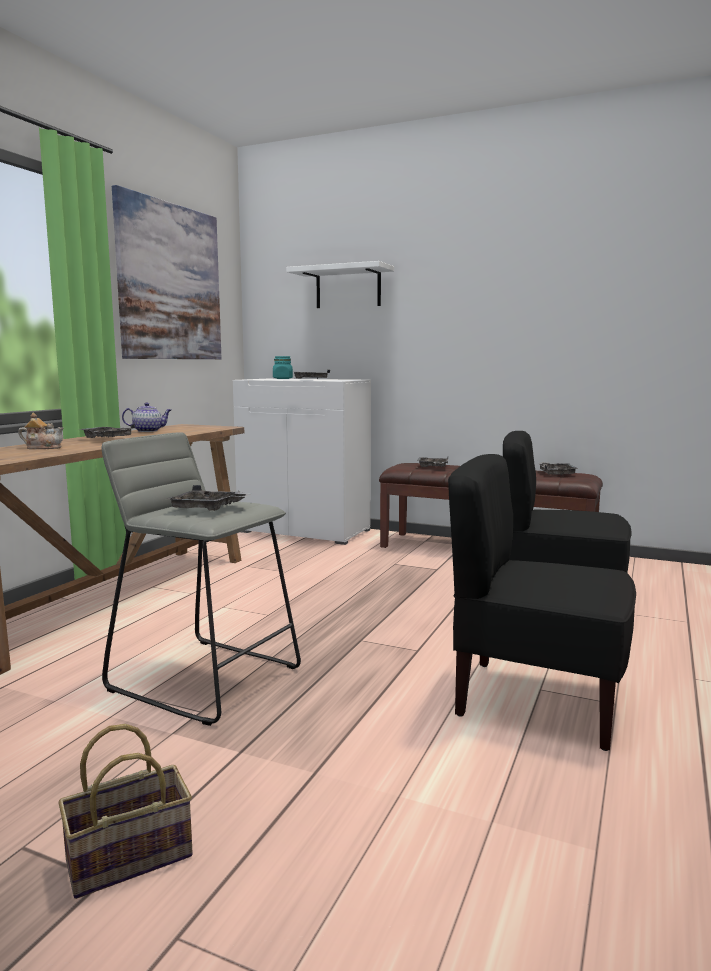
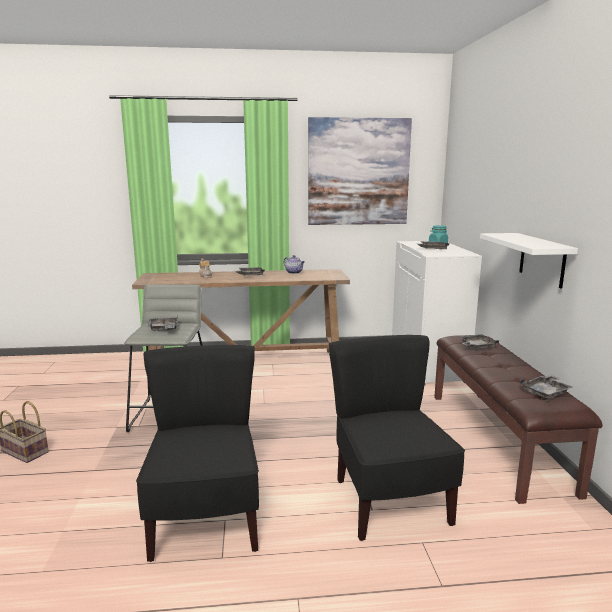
camera: 60 degrees right, 5 degrees up
white shelf [286,261,394,308] -> white shelf moved to [480,233,578,289]

